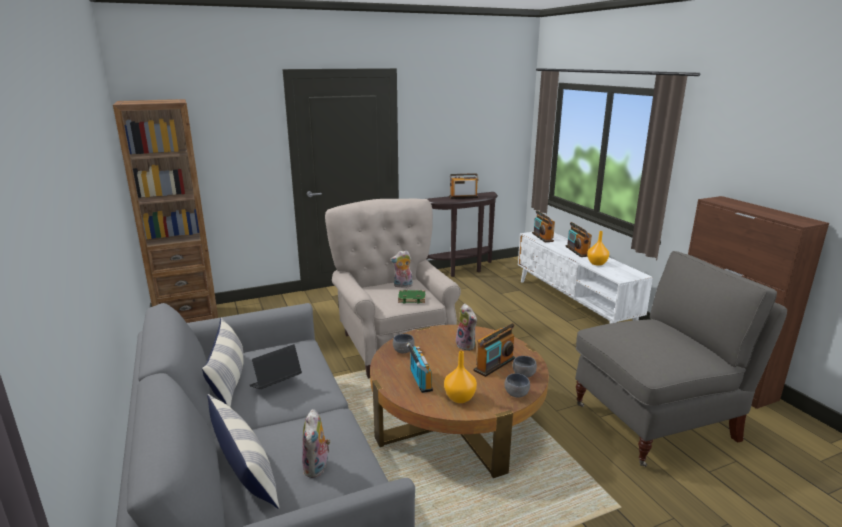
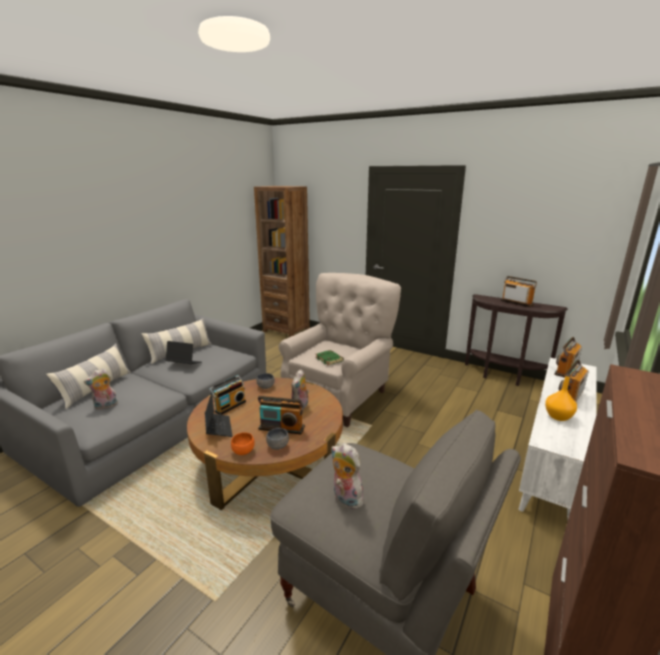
camera: 55 degrees right, 0 degrees up
plush toy [390,250,413,288] -> plush toy moved to [331,443,367,509]
orange vase [444,351,477,403] -> laptop [205,392,233,437]
grey bowl [504,373,530,398] -> orange bowl [231,432,254,455]

